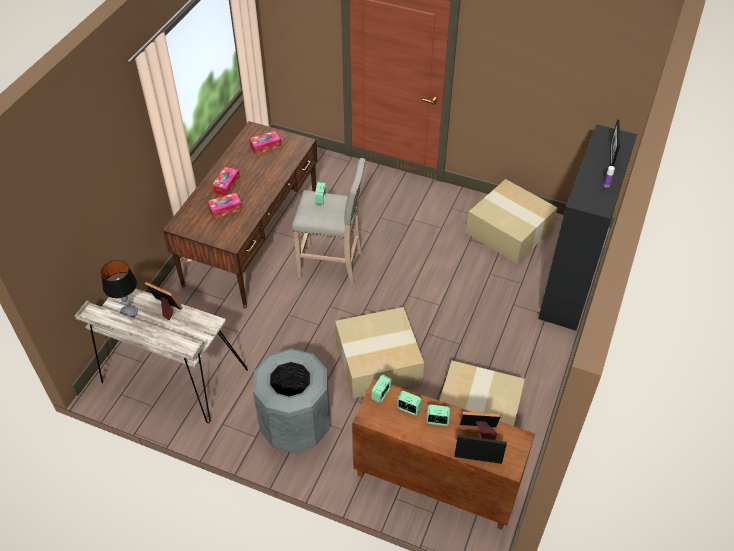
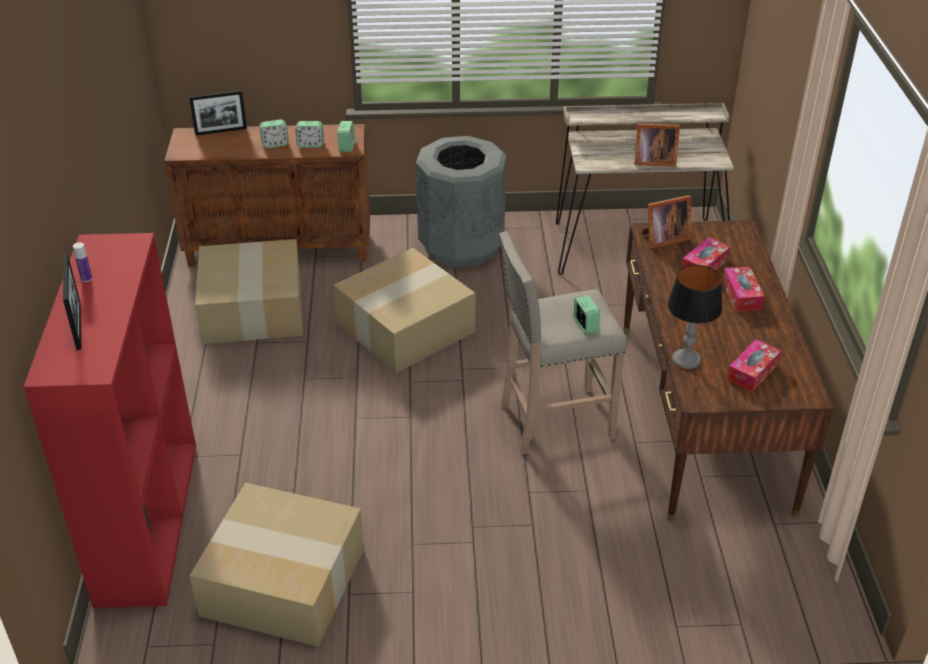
camera: 155 degrees right, 10 degrees down
table lamp [101,260,138,318] -> table lamp moved to [667,265,722,369]
picture frame [460,411,501,440] -> picture frame moved to [642,195,691,249]
black bookcase [538,124,637,331] -> red bookcase [24,233,196,608]

